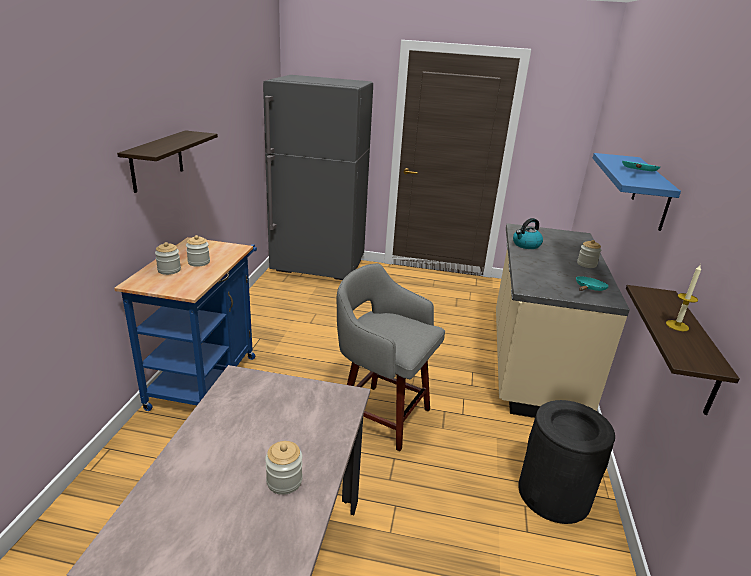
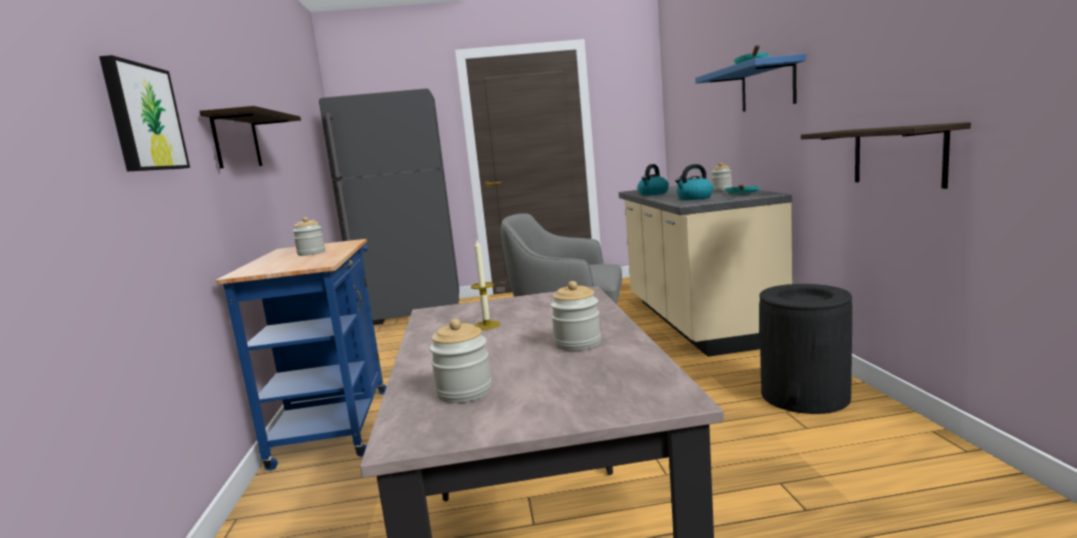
camera: 15 degrees left, 15 degrees down
jar [155,242,181,275] -> jar moved to [429,319,492,403]
candle [666,264,701,331] -> candle moved to [471,240,501,330]
none -> picture [99,55,190,171]
none -> kettle [675,164,713,200]

